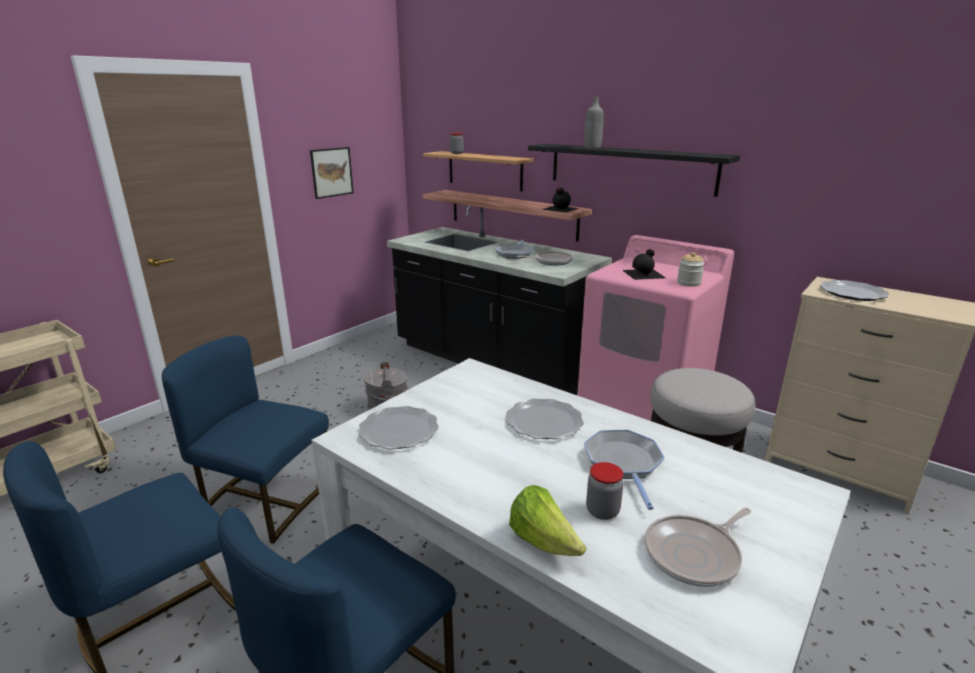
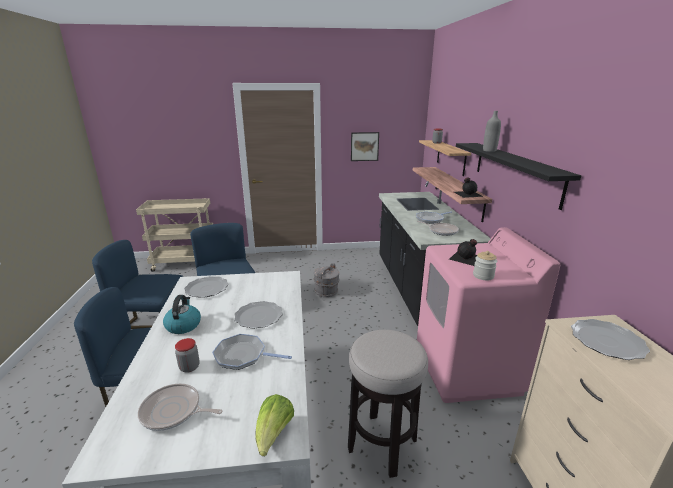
camera: 45 degrees right, 0 degrees up
lettuce [509,485,586,556] -> lettuce moved to [255,394,294,456]
frying pan [584,430,665,510] -> frying pan turned 120 degrees counterclockwise [212,334,292,370]
none -> kettle [163,295,201,334]

